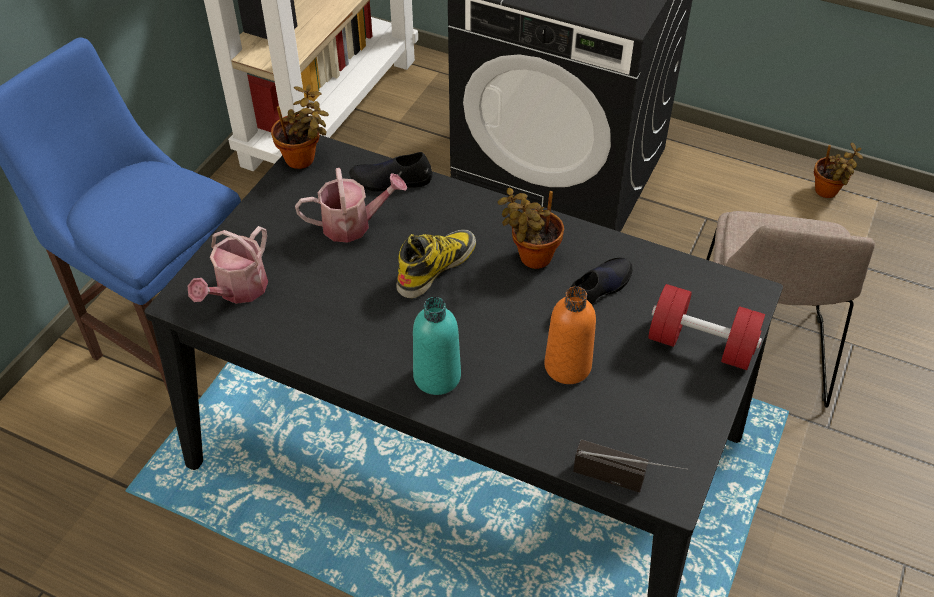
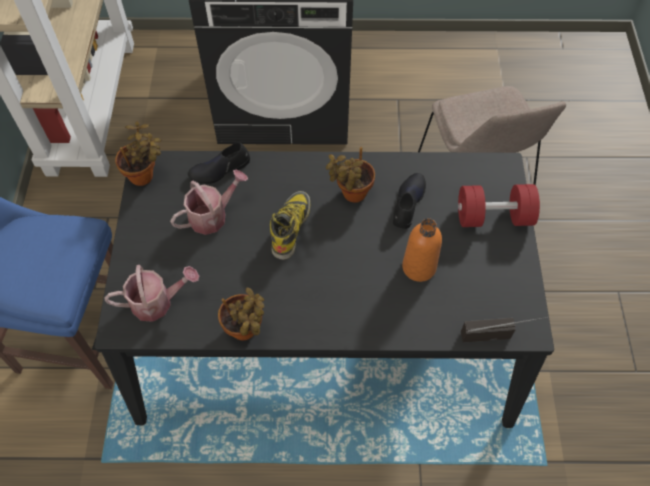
camera: 25 degrees left, 10 degrees up
watering can [188,226,268,304] -> watering can turned 105 degrees counterclockwise [105,265,199,322]
turquoise bottle [413,297,461,395] -> none
potted plant [814,142,863,198] -> potted plant moved to [218,287,264,341]

